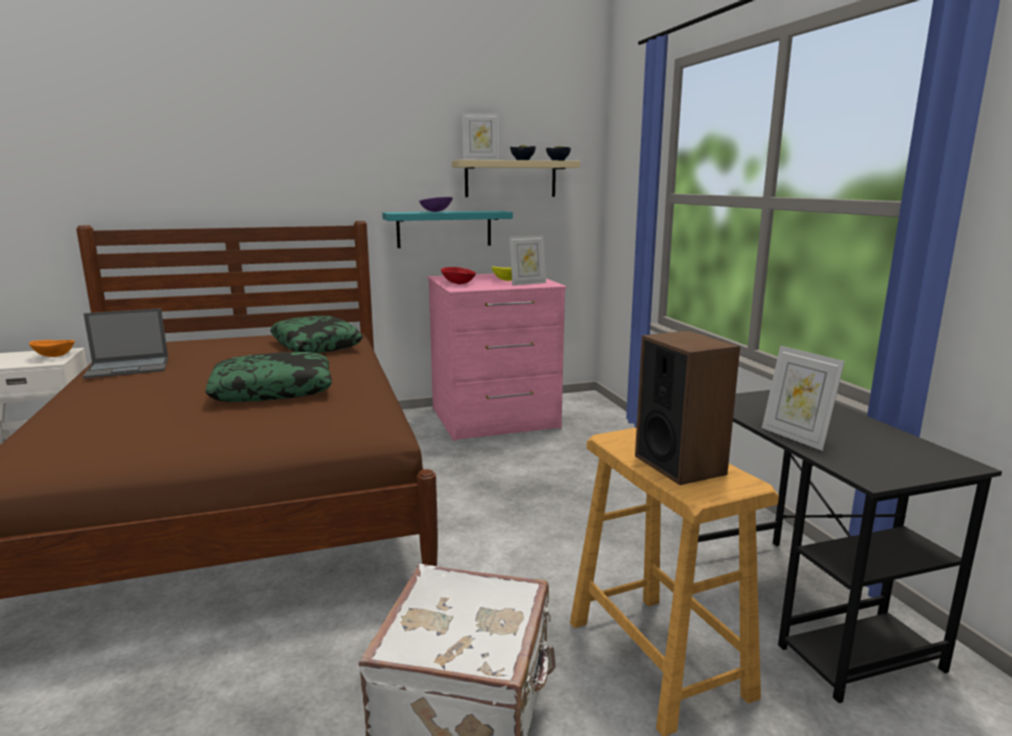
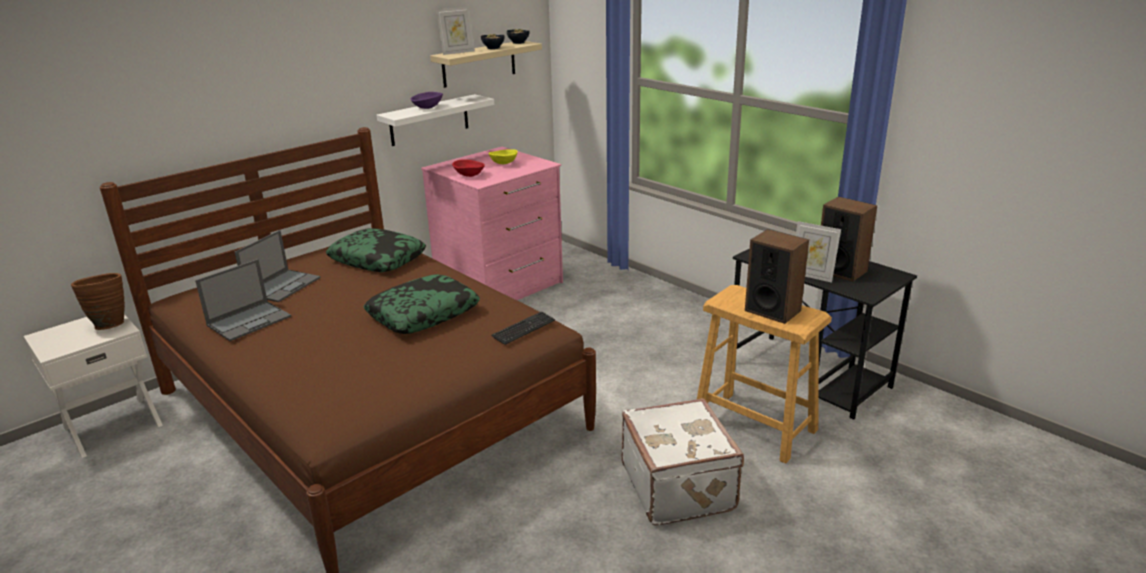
camera: 25 degrees left, 10 degrees up
orange bowl [29,340,75,357] -> brown vase [71,273,125,330]
turquoise shelf [382,211,513,248] -> white shelf [376,94,494,146]
picture frame [509,235,546,285] -> none
none -> laptop [235,230,321,302]
none -> keyboard [491,311,555,345]
none -> speaker [821,196,877,282]

